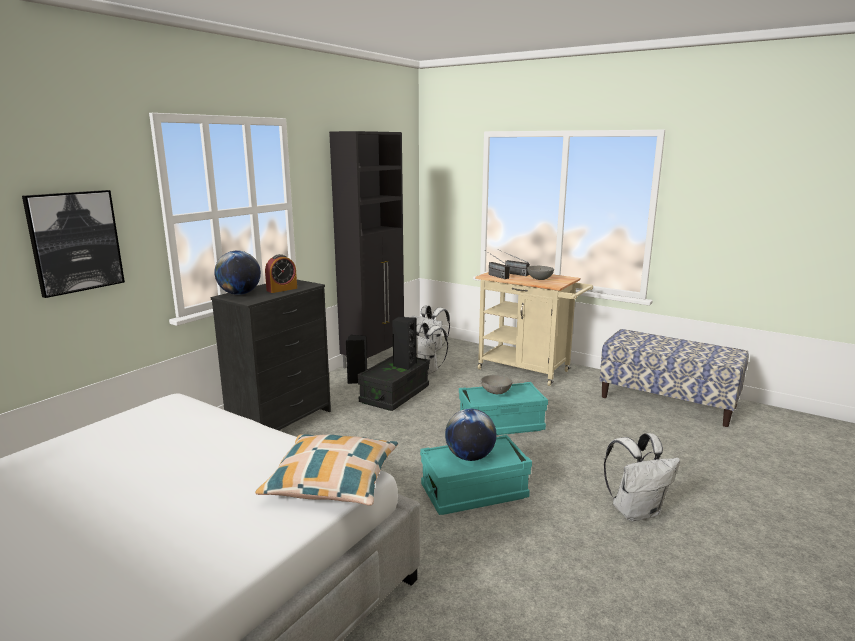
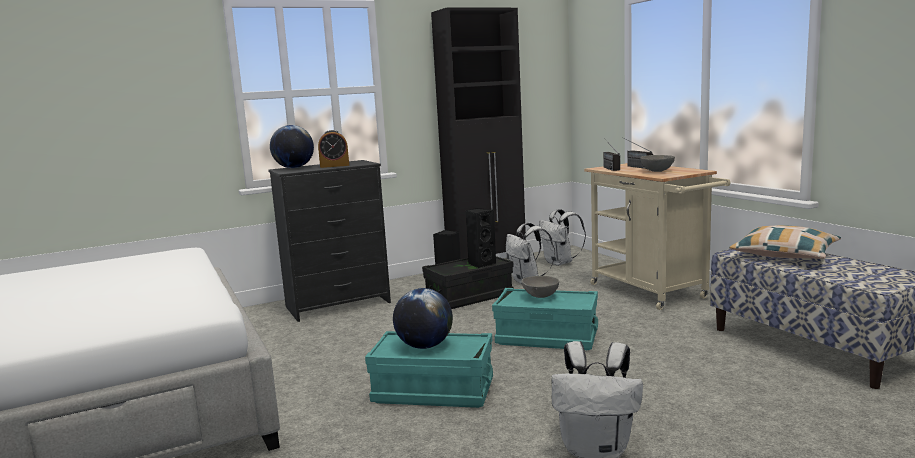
camera: 30 degrees right, 5 degrees down
picture [22,190,125,298] -> none
pillow [255,434,398,506] -> pillow moved to [729,225,841,259]

